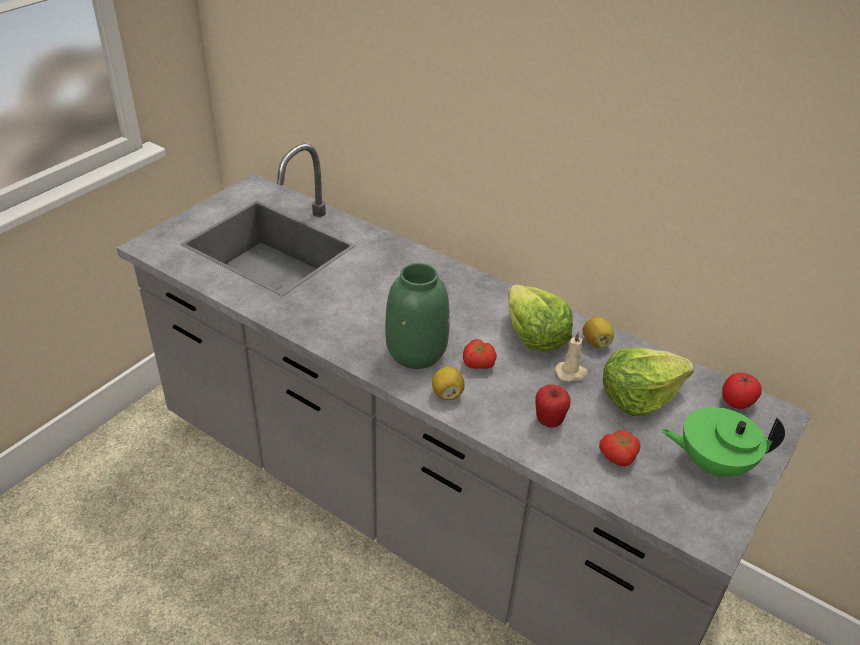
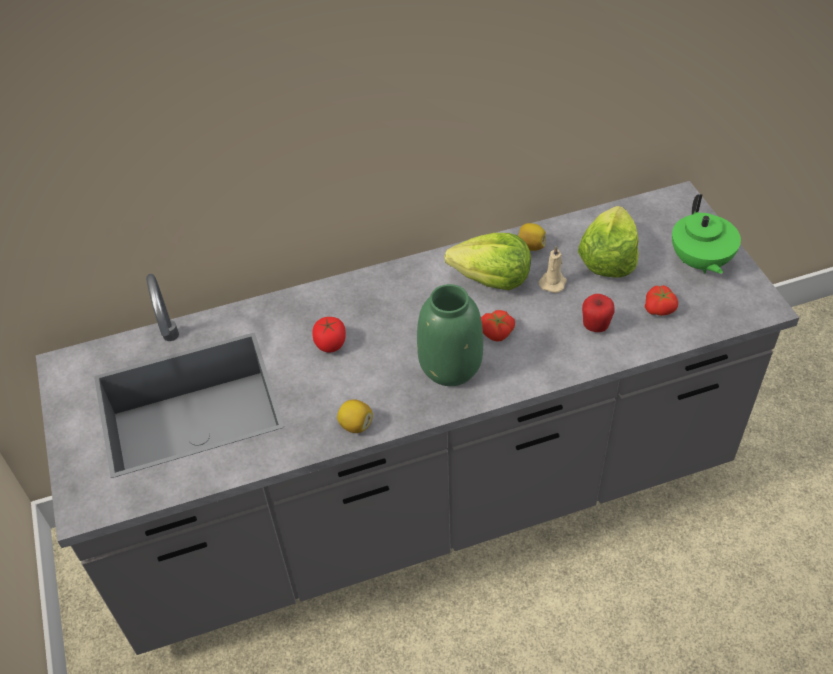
camera: 50 degrees left, 10 degrees up
lemon [432,367,465,400] -> lemon moved to [337,399,373,433]
green teapot [661,407,785,478] -> green teapot turned 45 degrees counterclockwise [672,194,741,274]
tomato [722,373,762,409] -> tomato moved to [312,317,346,353]

